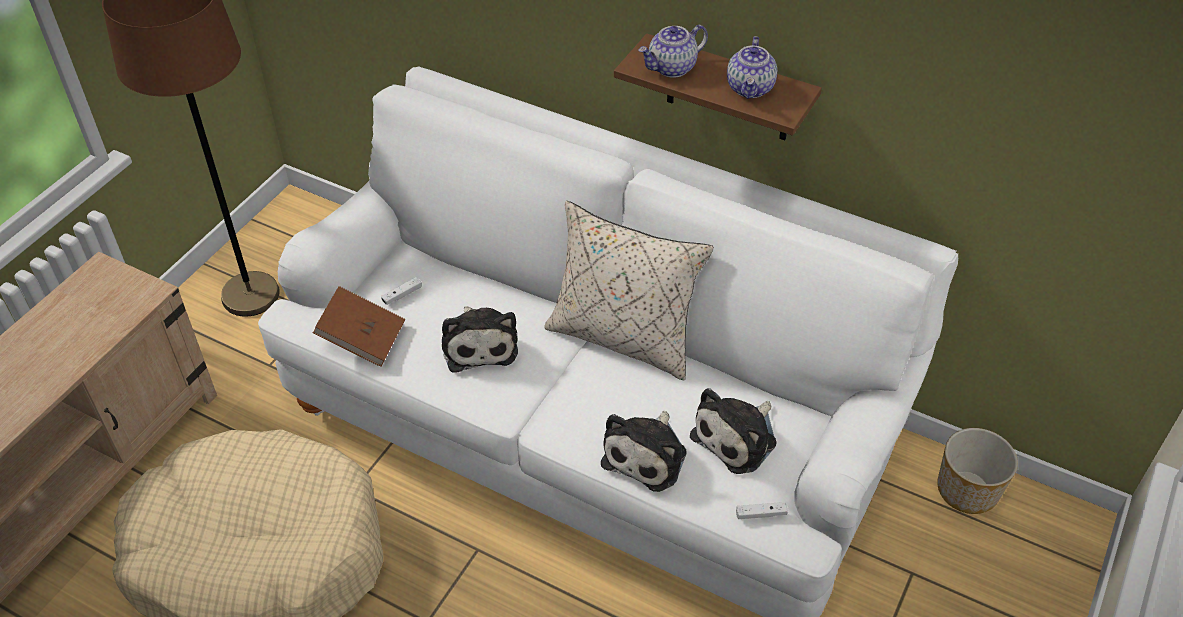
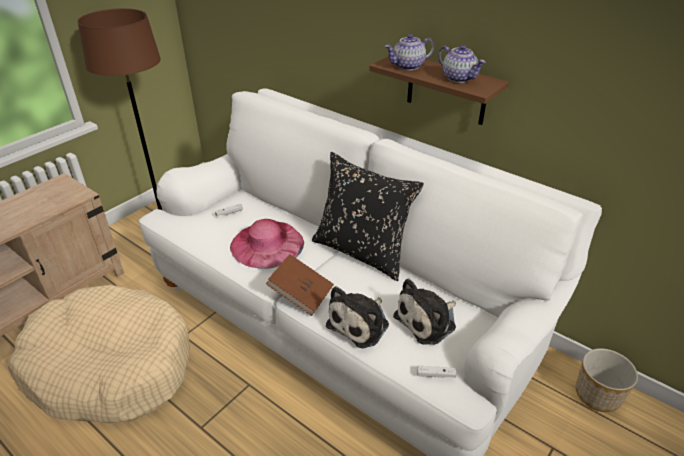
camera: 10 degrees right, 10 degrees down
brown book [313,286,405,367] -> brown book moved to [266,254,334,316]
plush toy [442,306,518,373] -> pink hat [230,219,304,269]
beige pillow [544,201,714,380] -> black pillow [312,152,424,281]
teapot [727,36,777,99] -> teapot turned 60 degrees counterclockwise [438,45,486,83]

